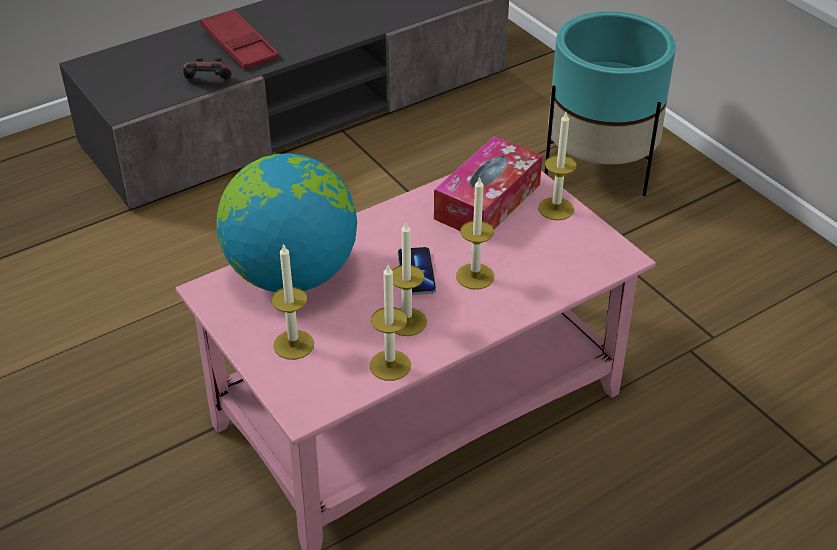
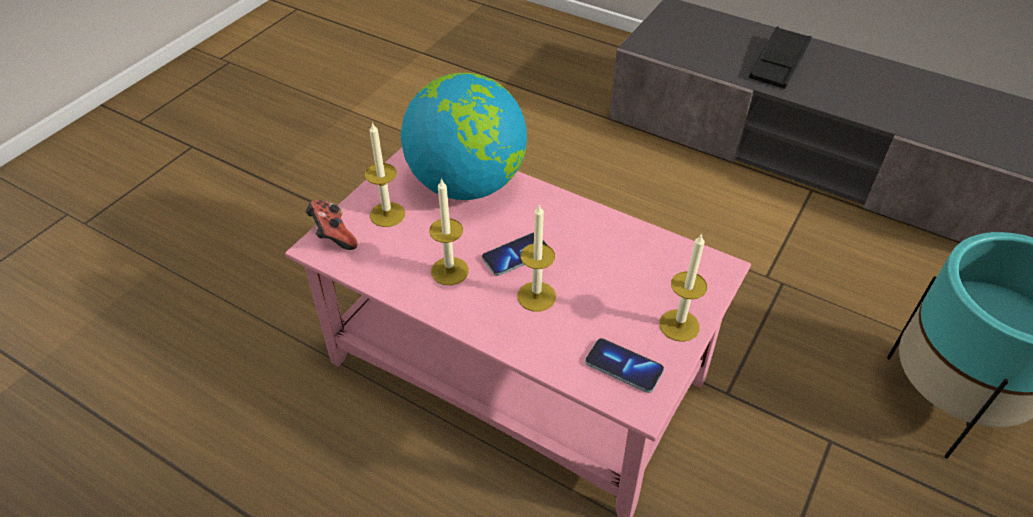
camera: 65 degrees right, 5 degrees up
game controller [183,58,231,79] -> game controller moved to [305,200,357,250]
red tray [200,9,279,70] -> black tray [749,27,812,89]
candle [370,265,411,381] -> none
tissue box [434,136,543,231] -> none
none -> phone [585,338,664,393]

